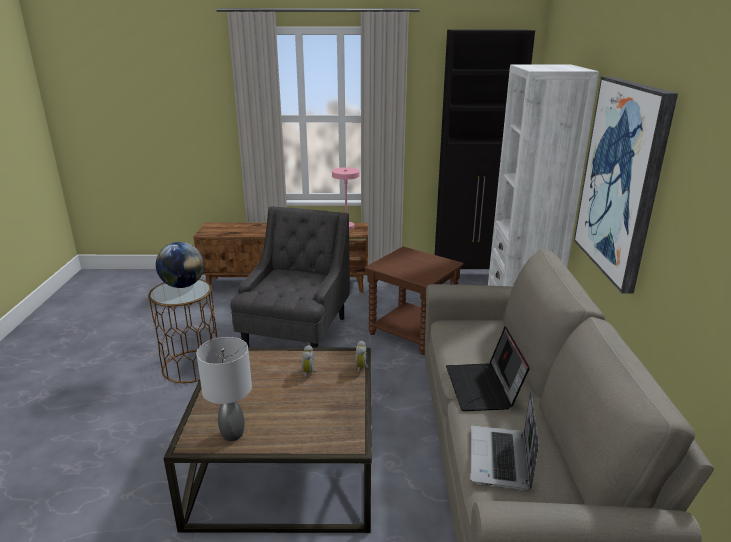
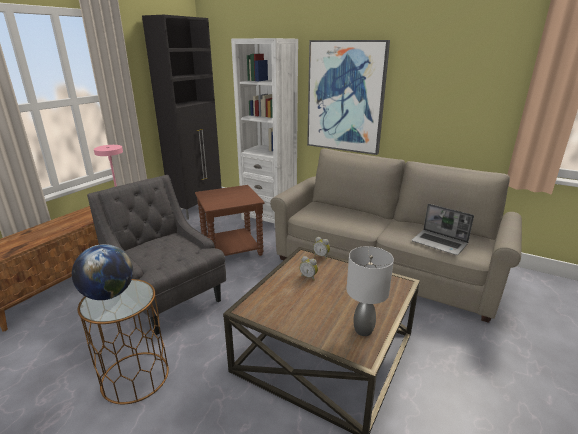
camera: 60 degrees left, 0 degrees up
laptop [446,326,530,411] -> none

